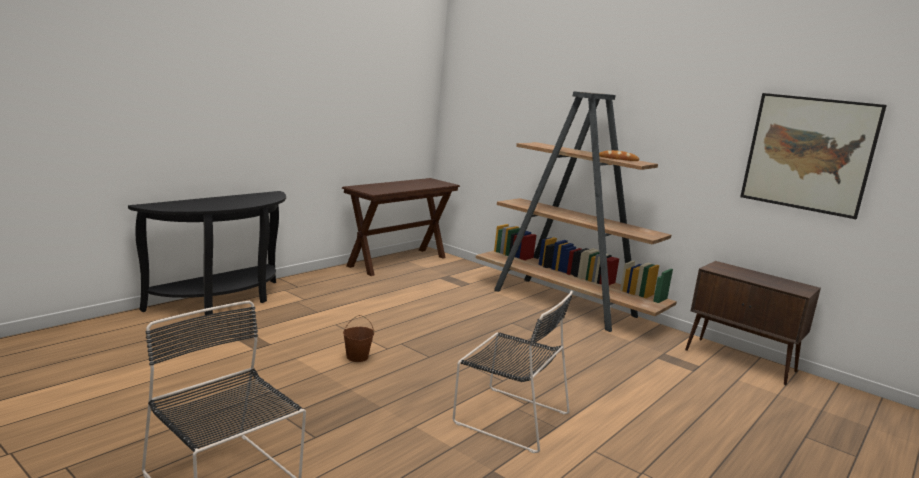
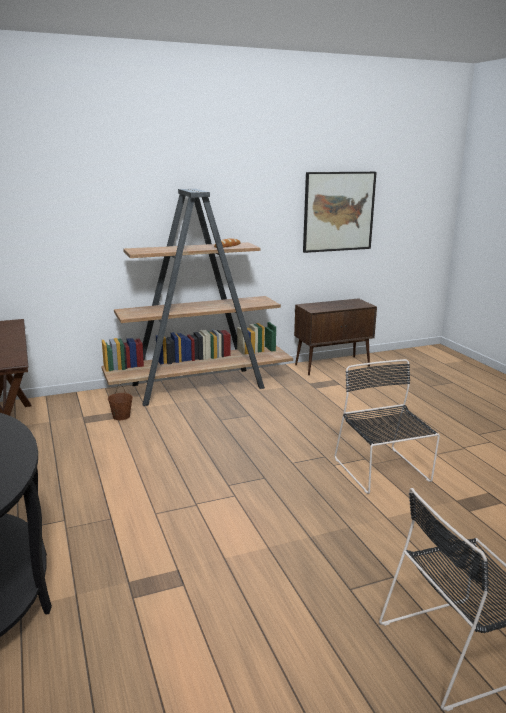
camera: 60 degrees left, 5 degrees up
brown bucket [343,315,374,362] -> brown bucket moved to [108,384,133,420]
black chair [453,291,573,453] -> black chair turned 75 degrees counterclockwise [334,359,440,494]

